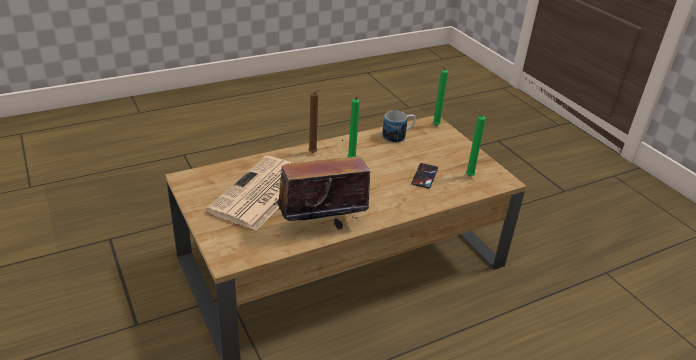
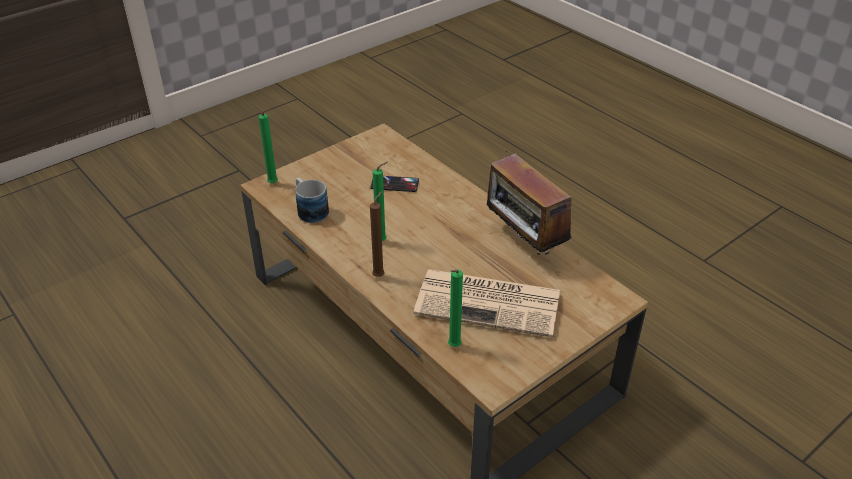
camera: 100 degrees left, 5 degrees up
green candle [466,107,486,176] -> green candle moved to [448,270,463,347]

